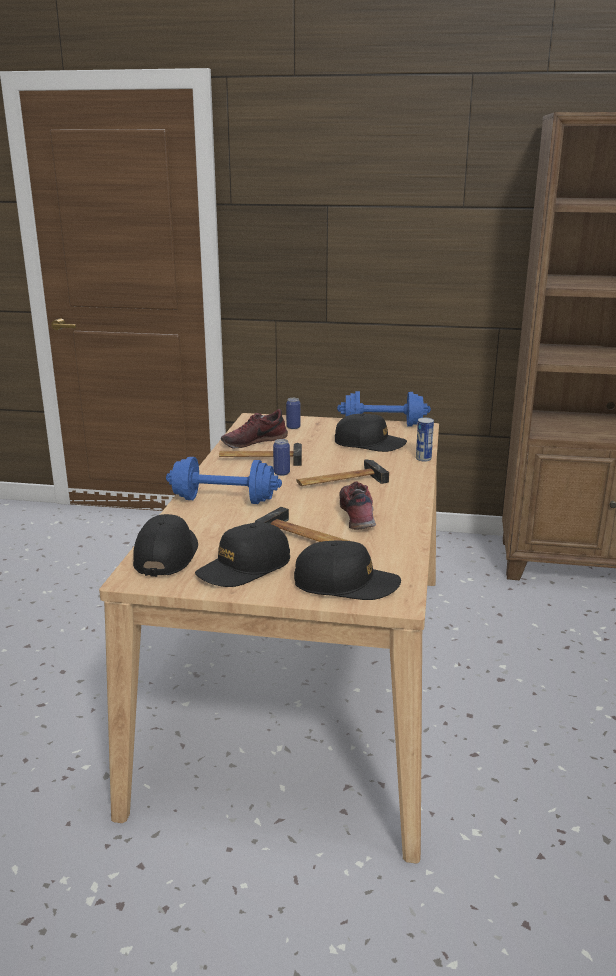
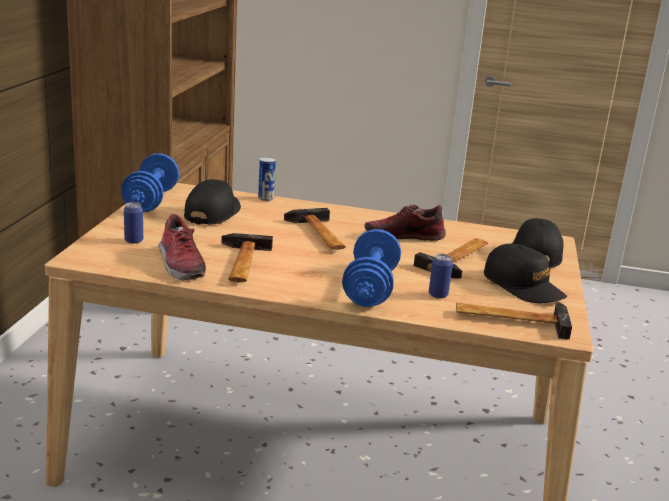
camera: 90 degrees left, 0 degrees up
black cap [133,514,198,577] -> hammer [456,302,572,340]
can [273,439,290,476] -> can moved to [429,254,453,299]

